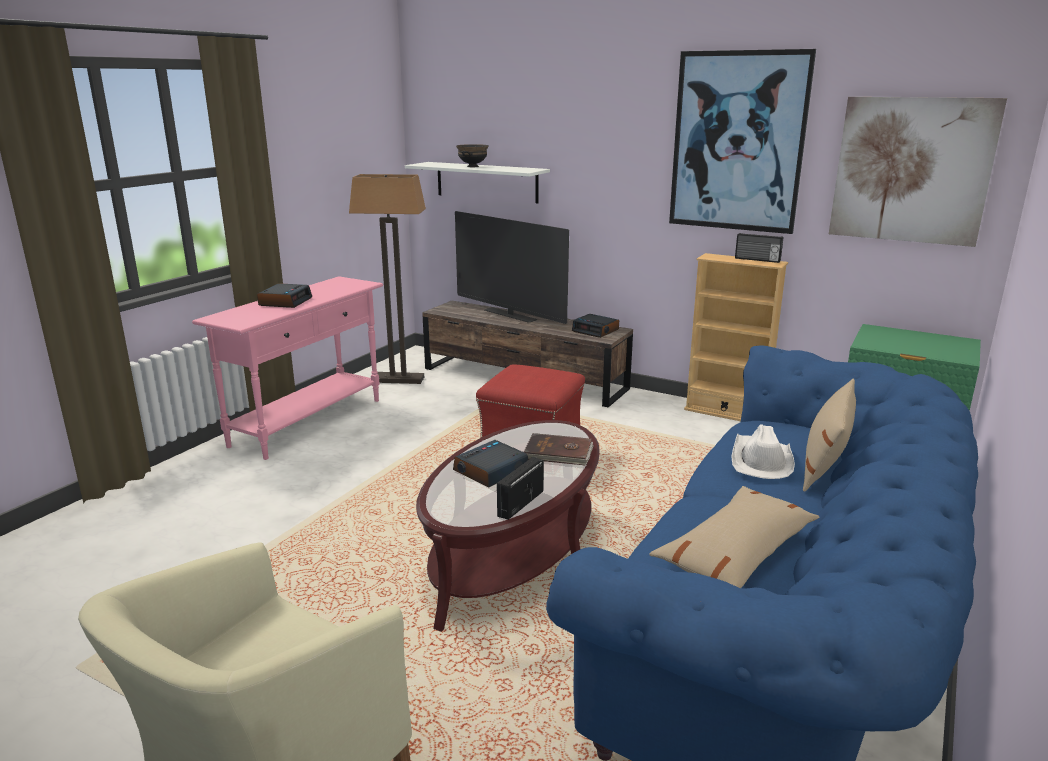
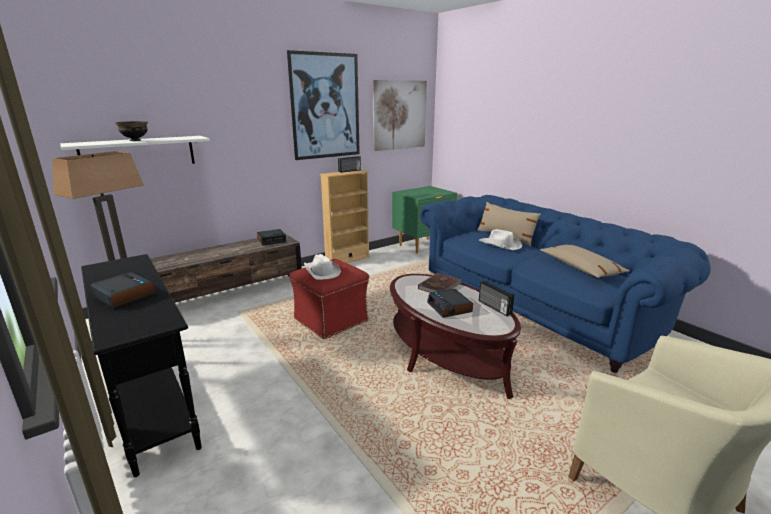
camera: 65 degrees left, 0 degrees up
pink console table [192,276,383,460] -> black console table [81,254,202,477]
television [455,211,569,324] -> none
none -> white hat [304,254,341,280]

